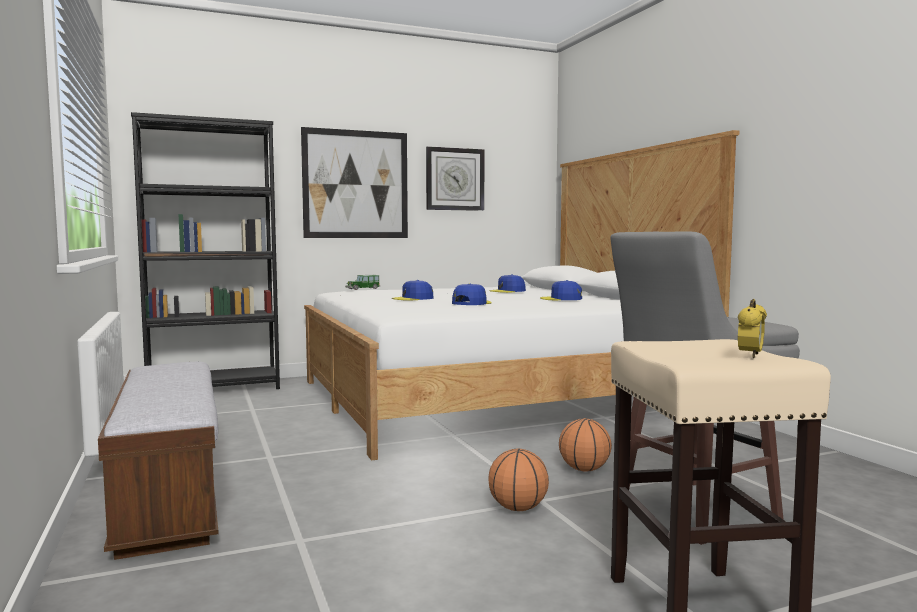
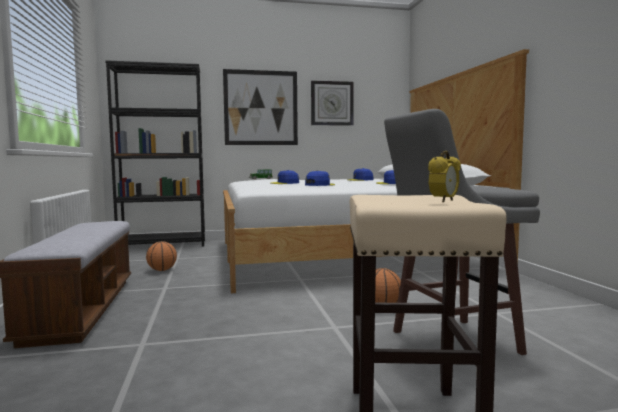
camera: 10 degrees right, 0 degrees up
basketball [488,449,549,511] -> basketball moved to [146,241,177,271]

